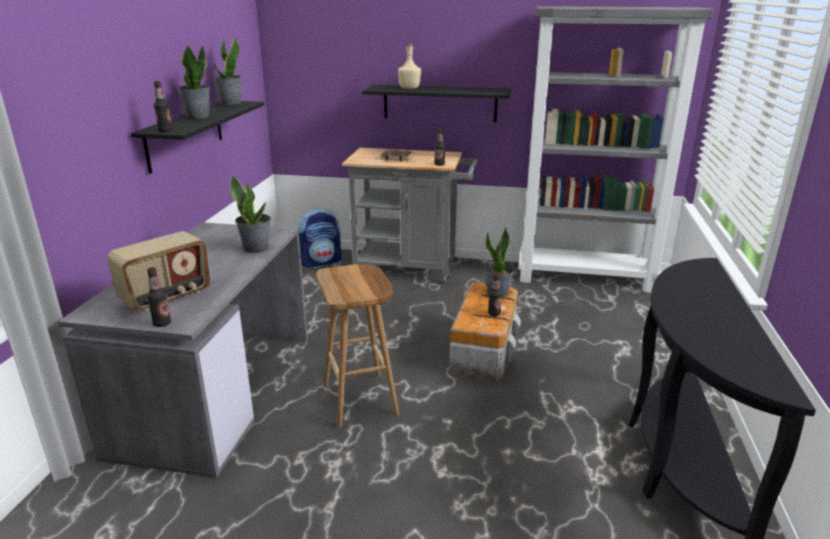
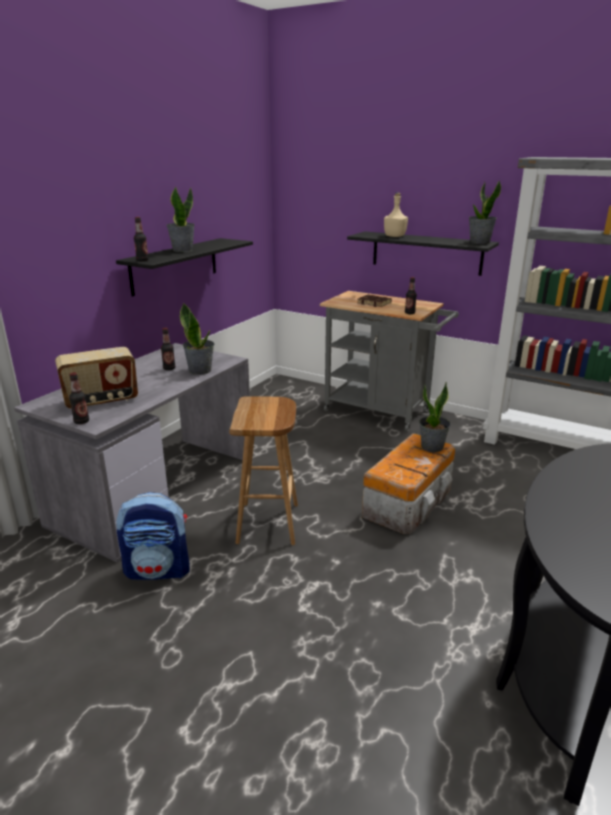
camera: 20 degrees right, 0 degrees up
potted plant [213,38,242,105] -> potted plant moved to [469,180,501,244]
backpack [298,208,342,267] -> backpack moved to [116,492,190,580]
bottle [488,273,502,316] -> bottle moved to [161,328,175,370]

